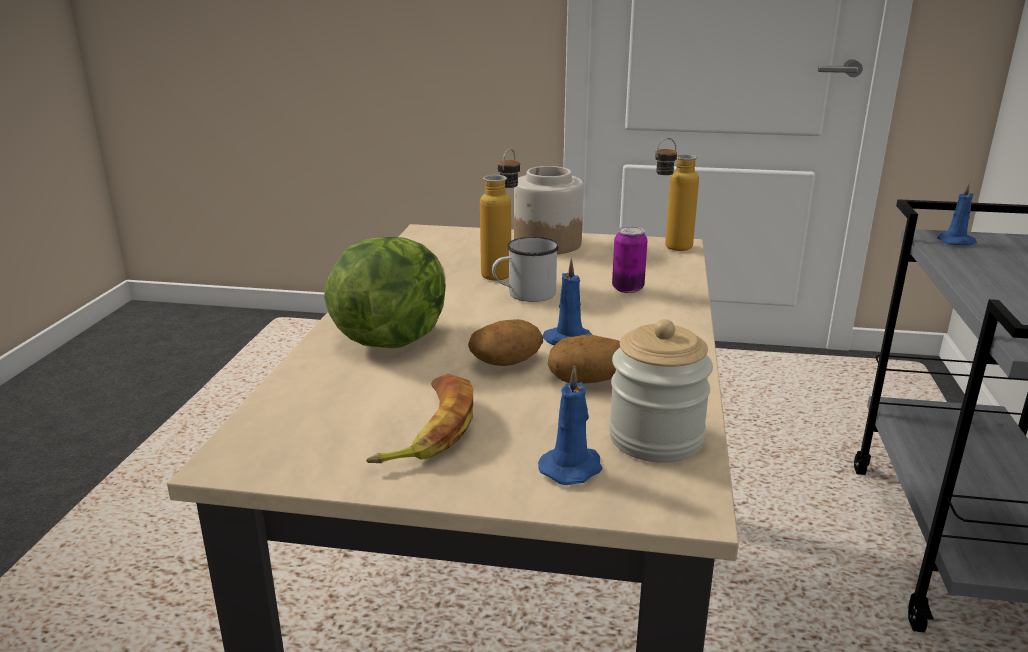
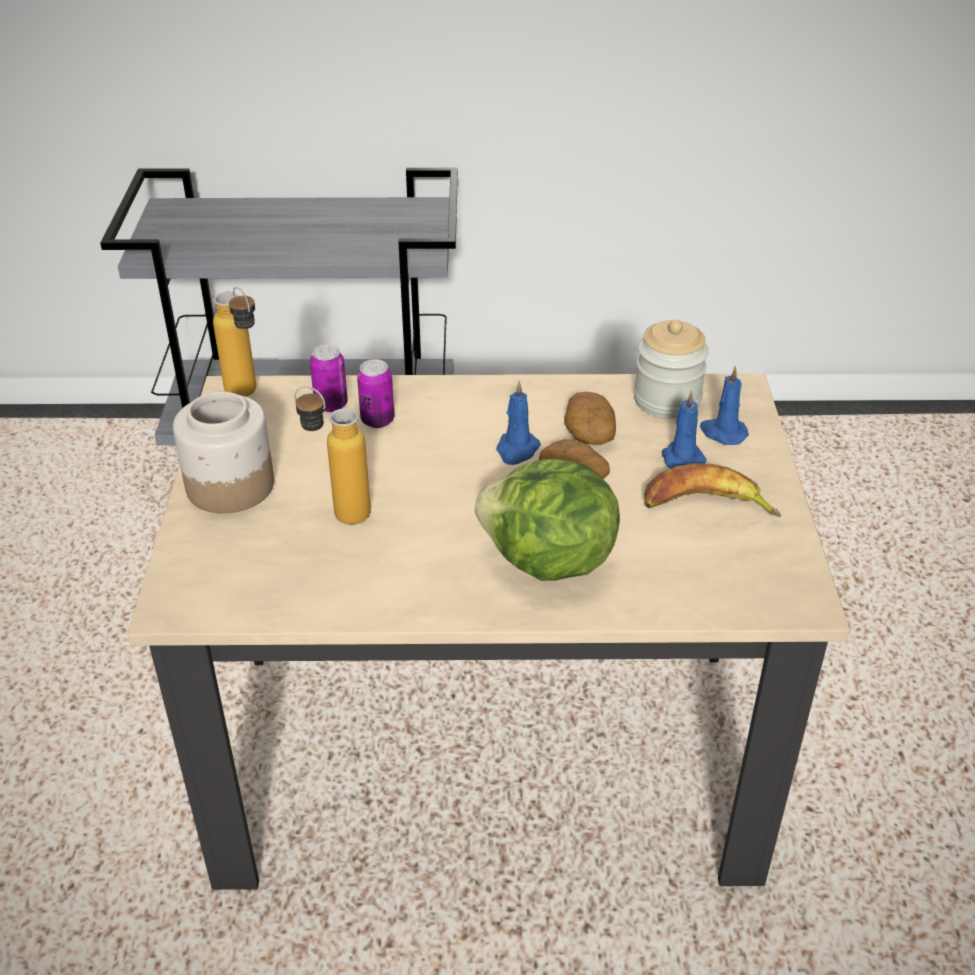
camera: 100 degrees left, 15 degrees up
white mug [492,237,559,302] -> none
blue candle [937,182,977,245] -> blue candle moved to [662,390,707,468]
none -> can [310,344,348,412]

